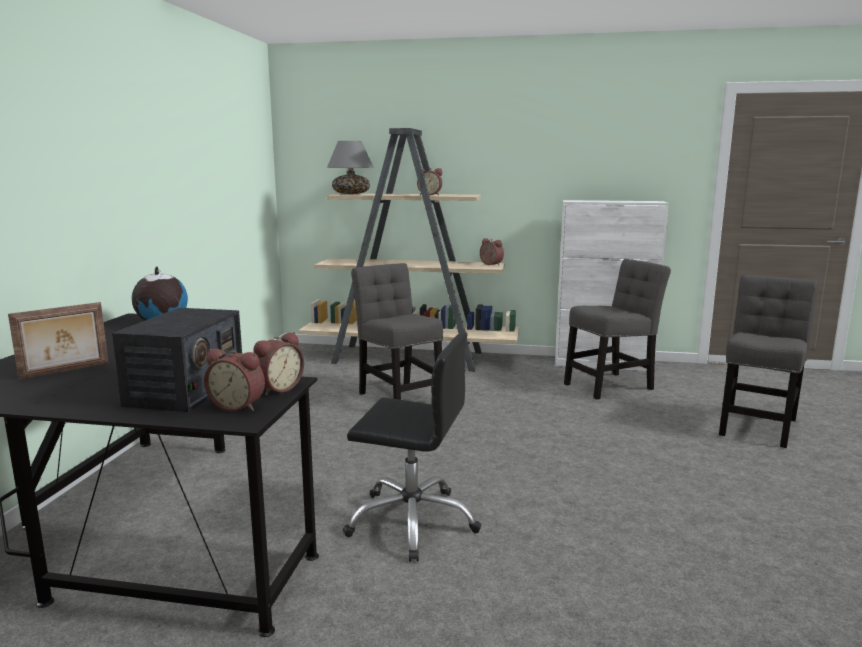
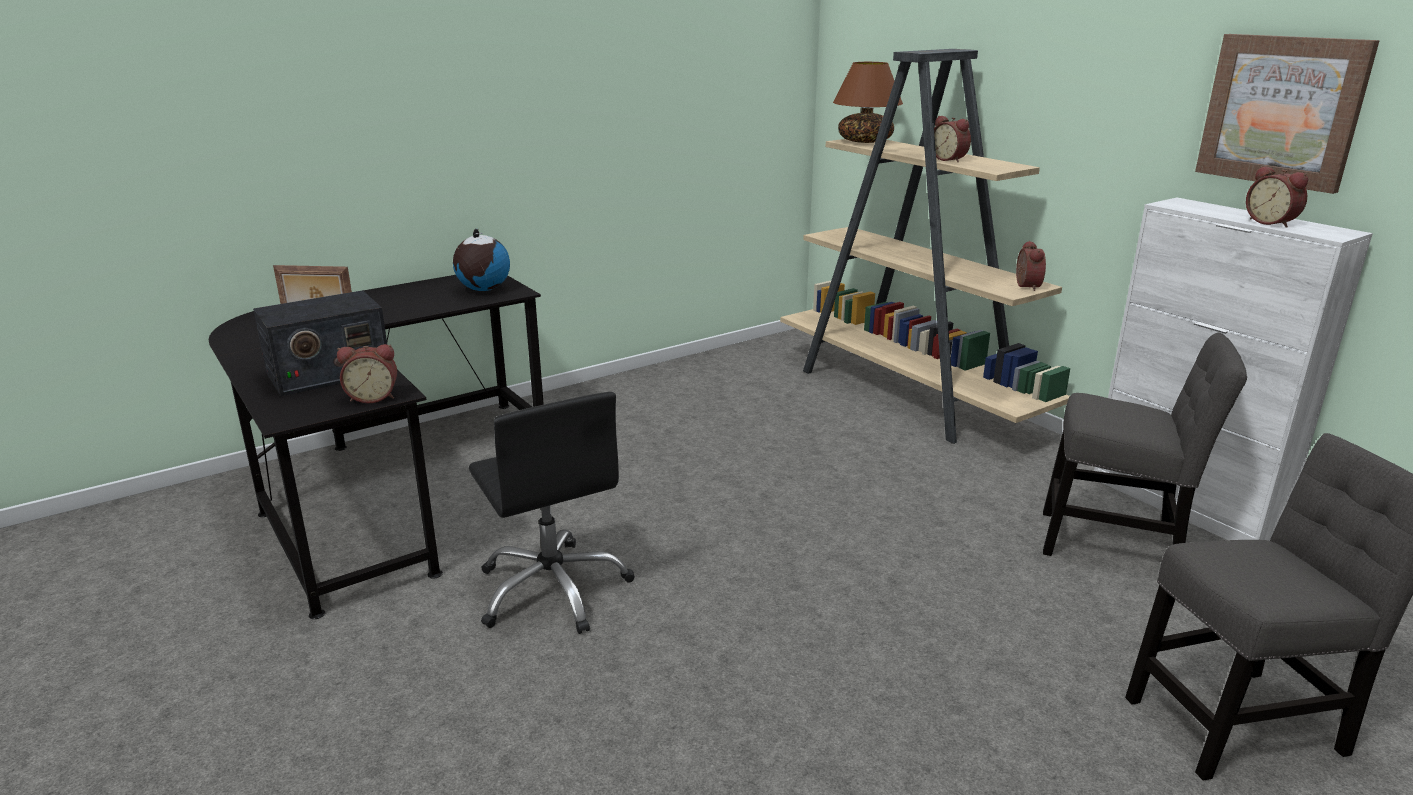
camera: 45 degrees right, 10 degrees up
alarm clock [204,349,265,412] -> alarm clock moved to [1246,166,1308,228]
grey table lamp [327,141,374,194] -> brown table lamp [833,62,903,143]
grey chair [351,263,443,400] -> none
none -> picture [1195,34,1380,194]

